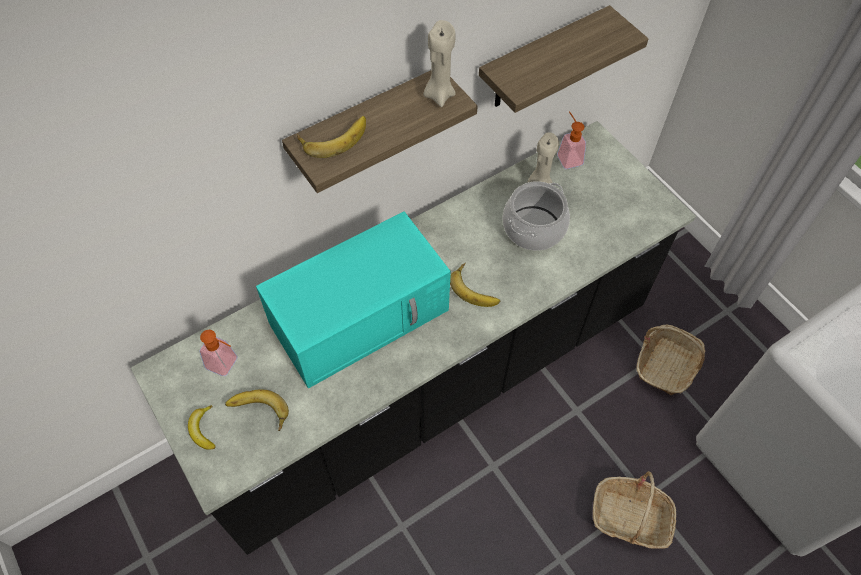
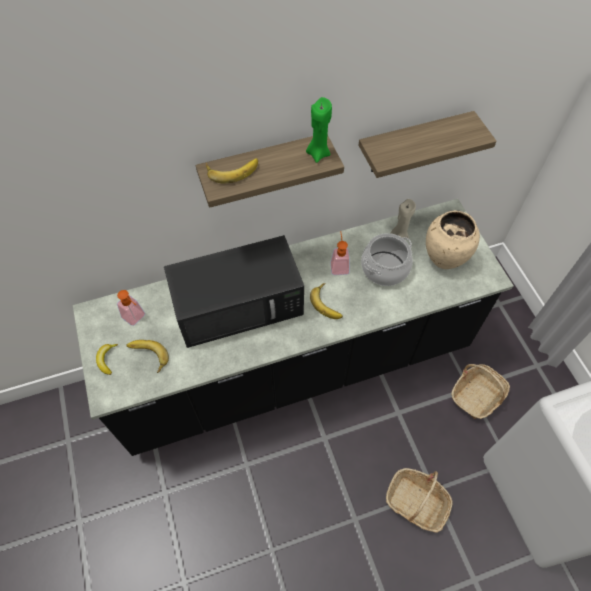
camera: 15 degrees right, 0 degrees up
turquoise microwave [256,211,451,388] -> black microwave [164,235,304,348]
beige candle [423,20,456,107] -> green candle [306,97,332,163]
soap dispenser [557,111,586,169] -> soap dispenser moved to [330,231,349,275]
none -> beige vase [426,210,480,269]

